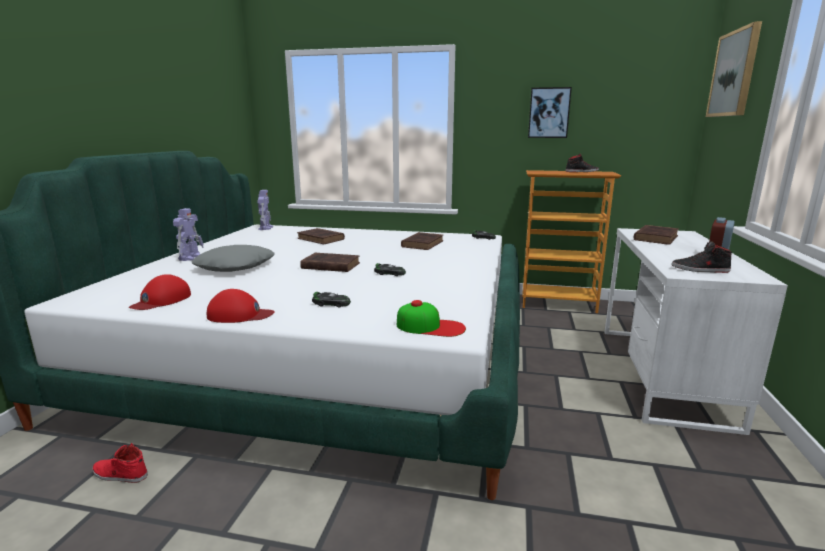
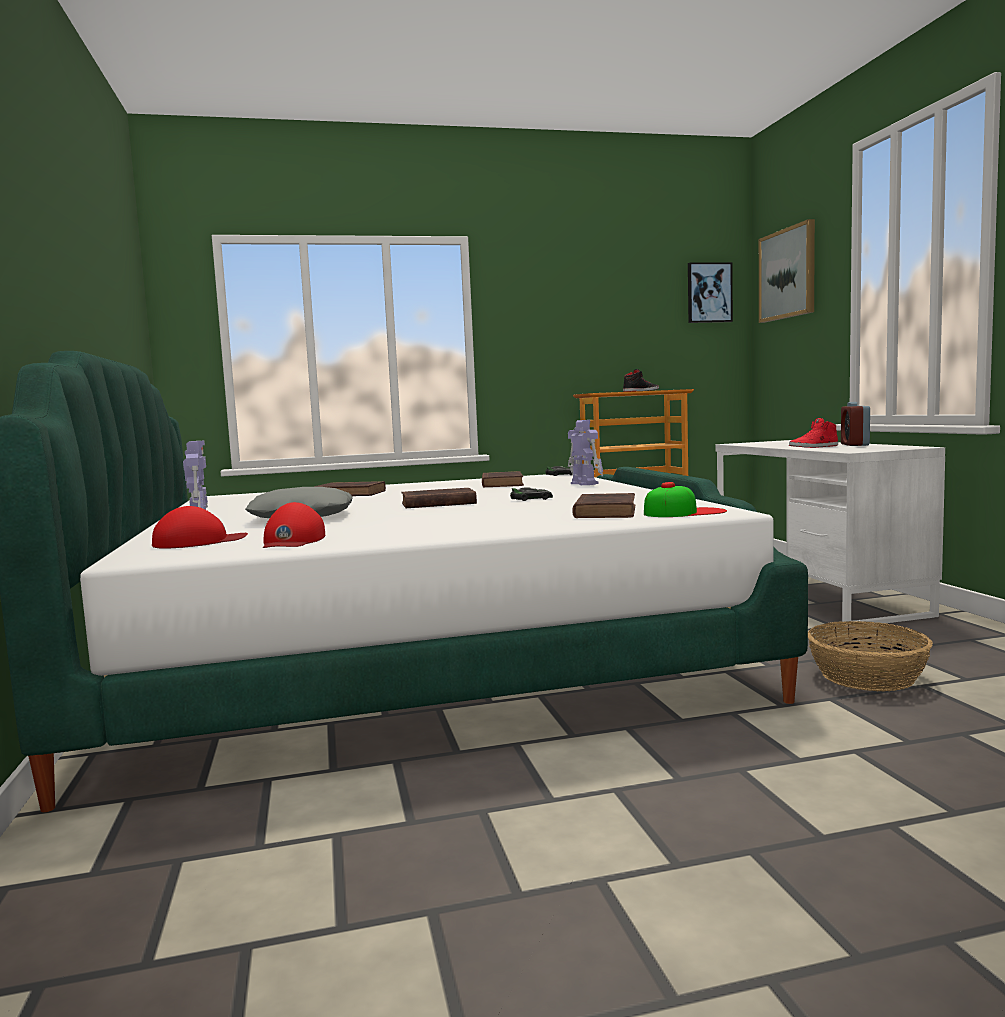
camera: 25 degrees left, 10 degrees down
red shoe [92,443,148,483] -> red shoe moved to [789,418,838,448]
red cap [207,289,275,323] -> red cap moved to [152,506,248,549]
toy robot [257,190,273,230] -> toy robot moved to [568,420,603,485]
toy car [312,292,351,308] -> none
picture [528,87,572,138] -> picture moved to [688,262,733,323]
brown book [633,225,679,245] -> brown book moved to [572,493,635,518]
black shoe [671,241,732,273] -> none
none -> basket [808,621,933,691]

